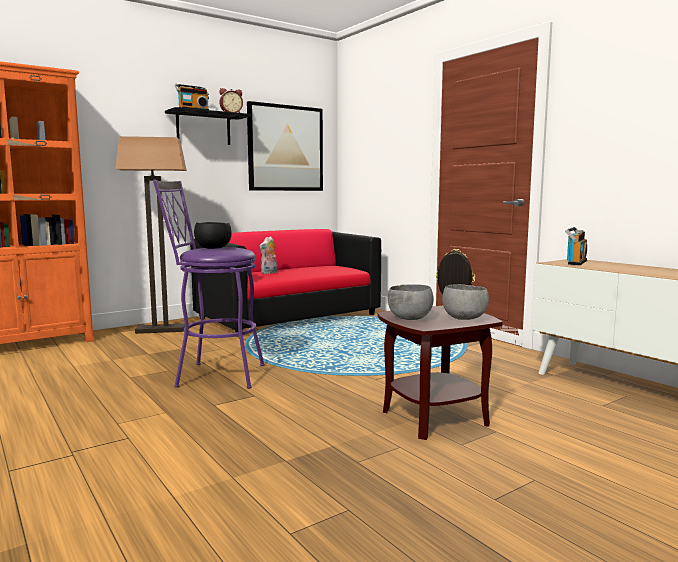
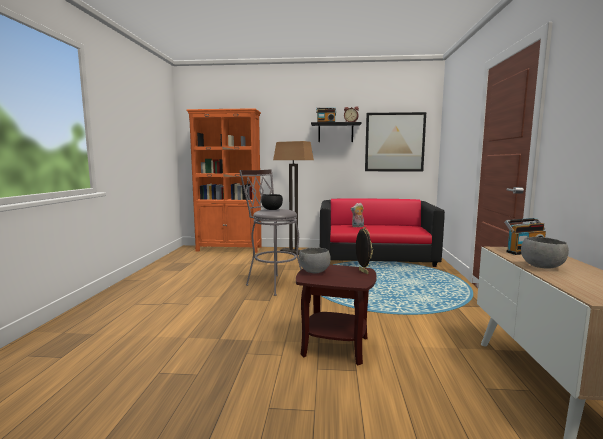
camera: 40 degrees right, 0 degrees up
purple stool [153,179,265,389] -> grey stool [239,169,302,296]
grey bowl [442,284,489,320] -> grey bowl moved to [521,237,569,268]

